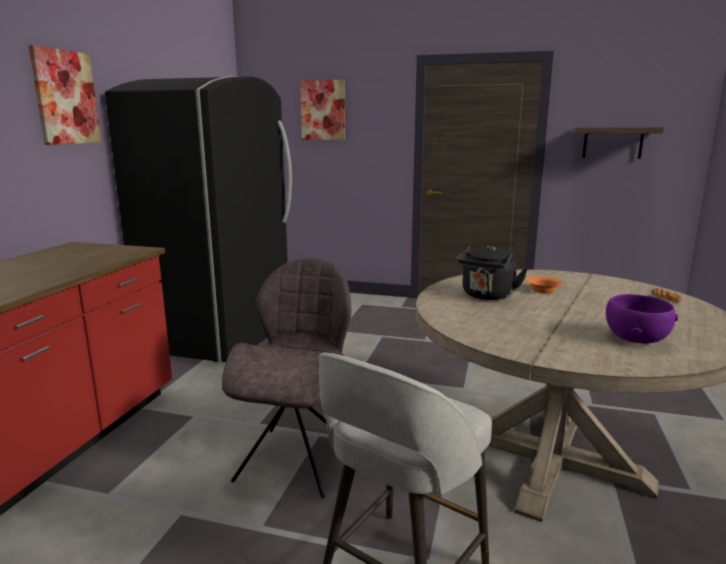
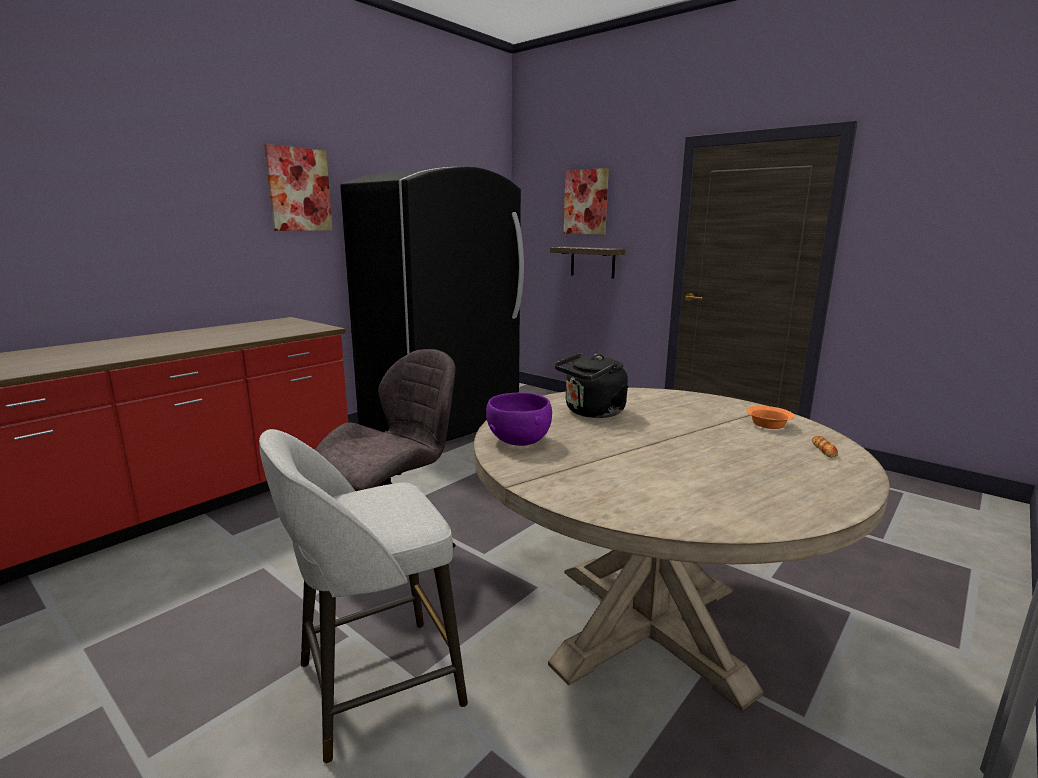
camera: 25 degrees right, 0 degrees up
orange bowl [526,276,562,293] -> orange bowl moved to [746,406,795,429]
shelf [573,127,664,159] -> shelf moved to [550,247,625,279]
purple bowl [606,294,678,344] -> purple bowl moved to [486,392,552,446]

